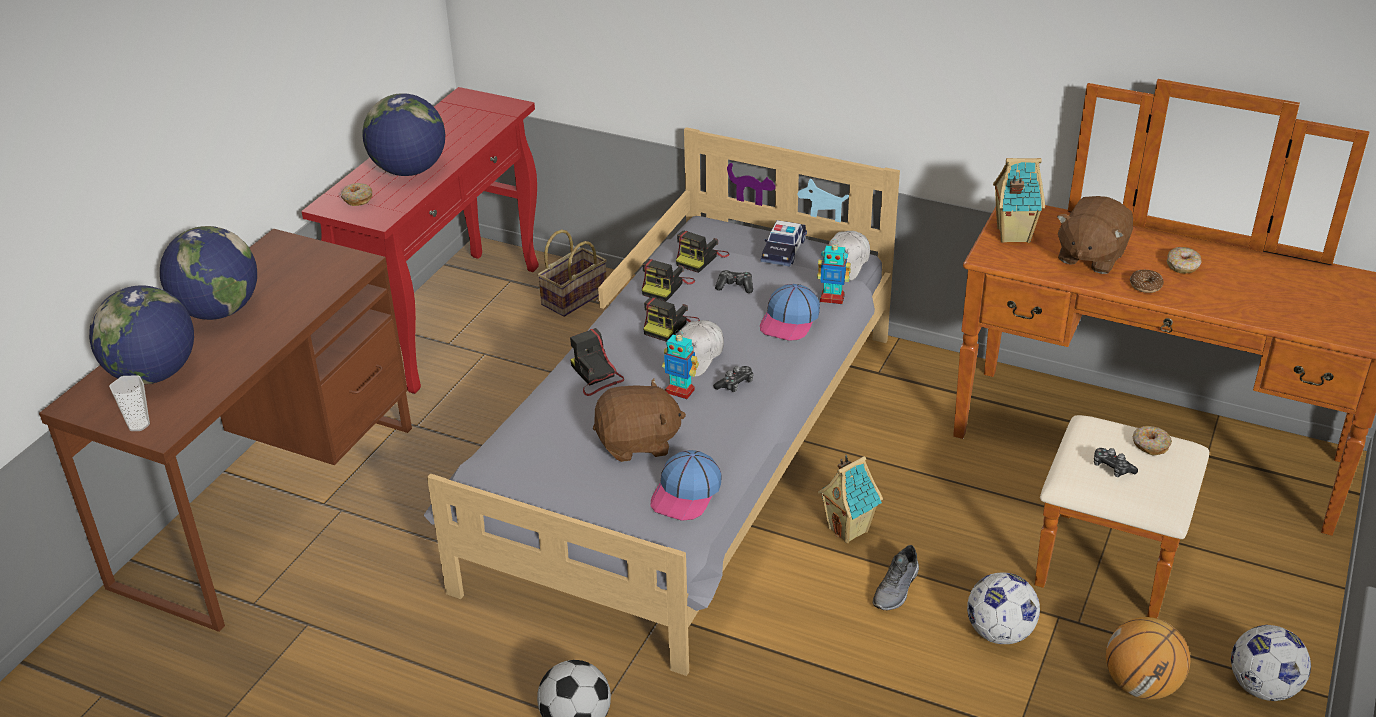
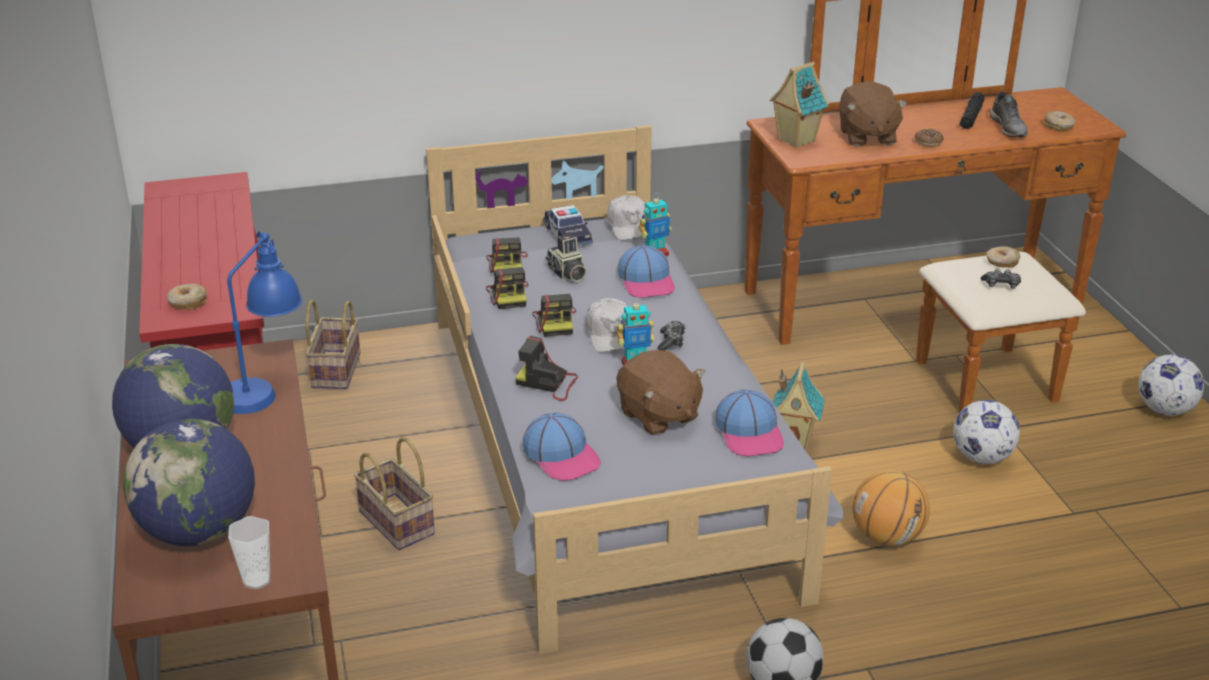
camera: 40 degrees left, 5 degrees down
globe [362,93,445,176] -> none
brown plush toy [593,378,686,462] -> brown plush toy turned 105 degrees clockwise [616,350,706,435]
game controller [715,270,753,293] -> camera [545,234,587,282]
grey shoe [873,545,919,610] -> grey shoe moved to [990,92,1028,137]
basketball [1106,617,1190,699] -> basketball moved to [853,470,930,546]
donut [1167,247,1201,273] -> donut moved to [1044,111,1075,131]
none -> blue table lamp [227,231,302,414]
none -> basket [354,437,435,550]
none -> cap [523,413,601,481]
none -> black flashlight [960,92,984,129]

